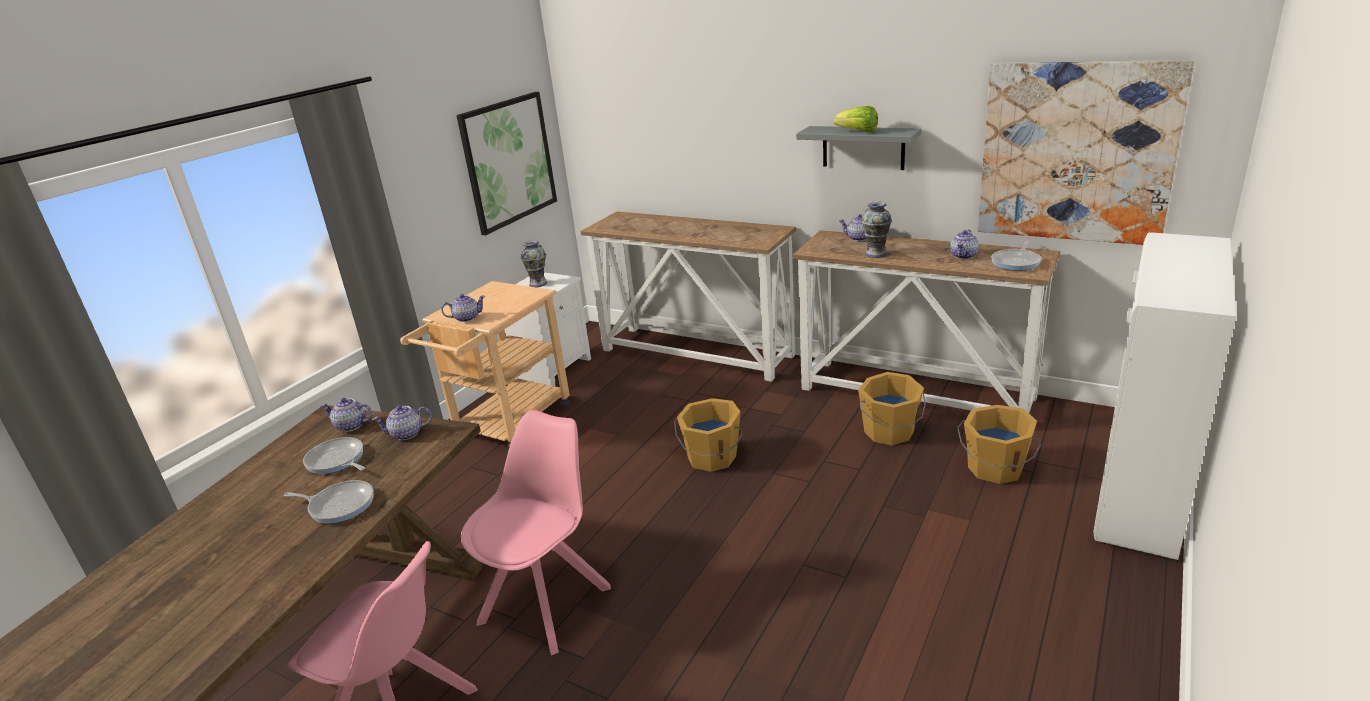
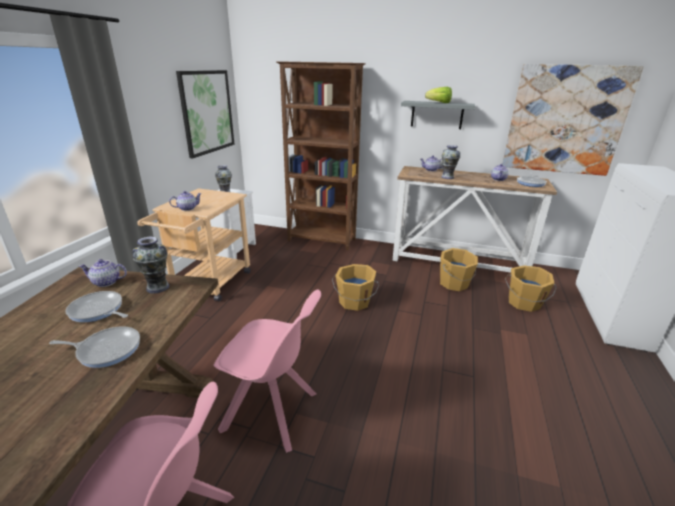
camera: 15 degrees left, 0 degrees up
teapot [372,405,432,440] -> vase [133,237,169,293]
pink chair [461,410,611,655] -> pink chair turned 90 degrees clockwise [213,290,321,453]
console table [581,212,796,382] -> brown bookcase [276,61,366,250]

